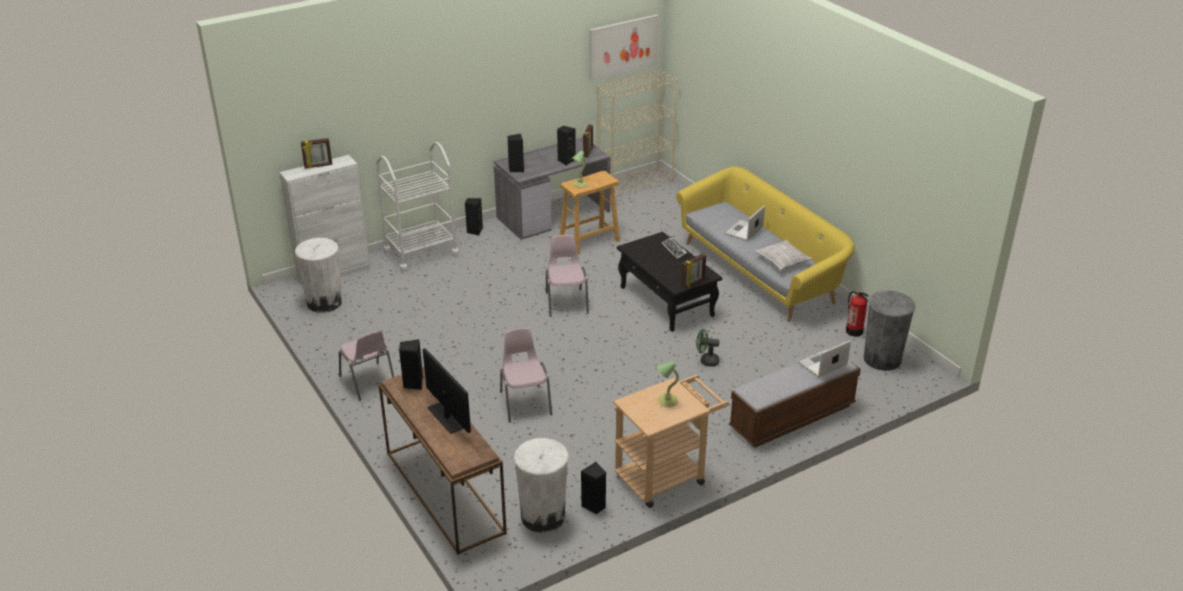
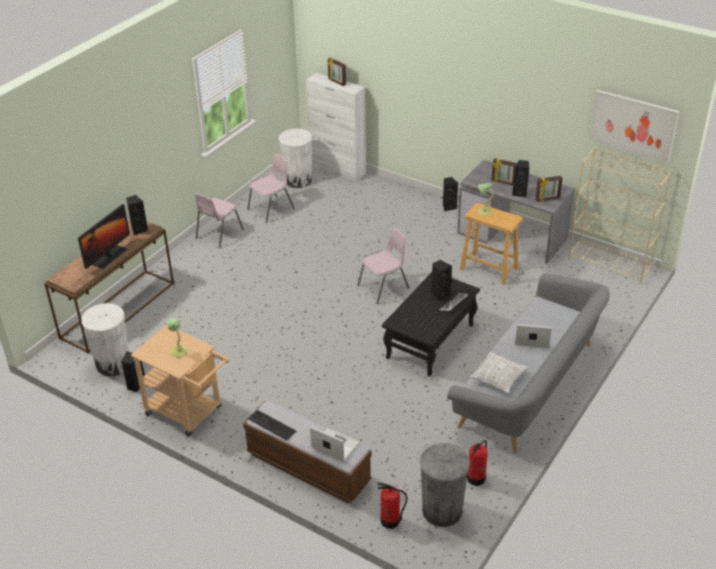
camera: 65 degrees right, 5 degrees up
white cart [376,142,459,272] -> none
pink chair [500,328,552,422] -> pink chair moved to [247,154,294,223]
black speaker [507,134,524,172] -> black speaker moved to [431,260,452,301]
yellow sofa [676,166,855,322] -> grey sofa [447,273,610,453]
picture frame [681,254,706,289] -> picture frame moved to [492,158,517,185]
green fan [696,329,720,367] -> none
none -> keyboard [248,410,296,440]
none -> fire extinguisher [377,483,407,529]

